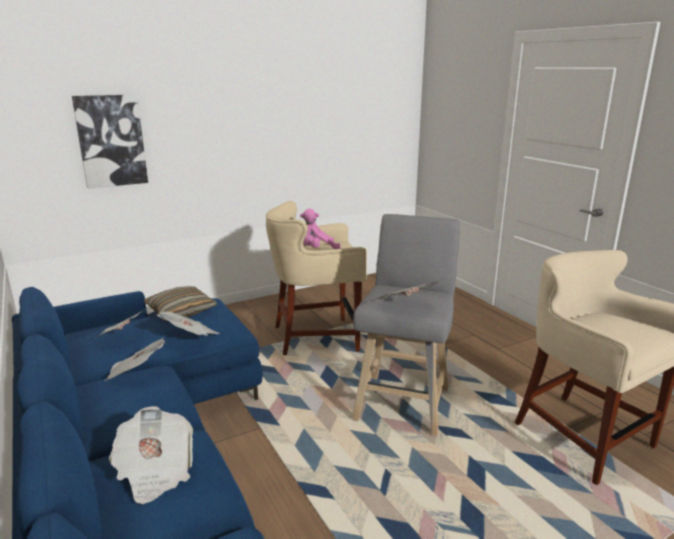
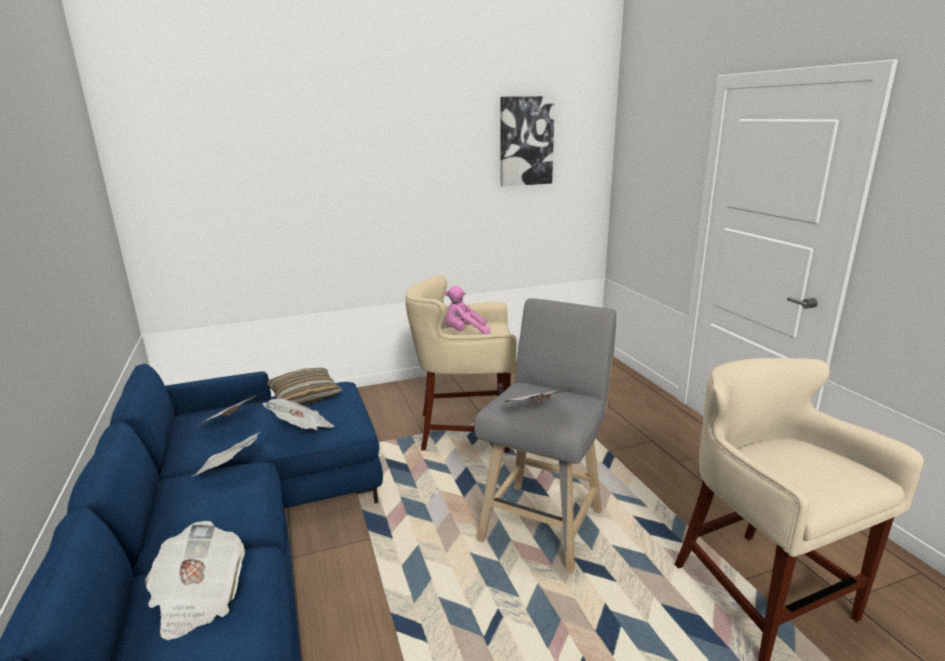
camera: 10 degrees right, 0 degrees up
picture [72,94,148,189] -> picture moved to [501,96,555,187]

